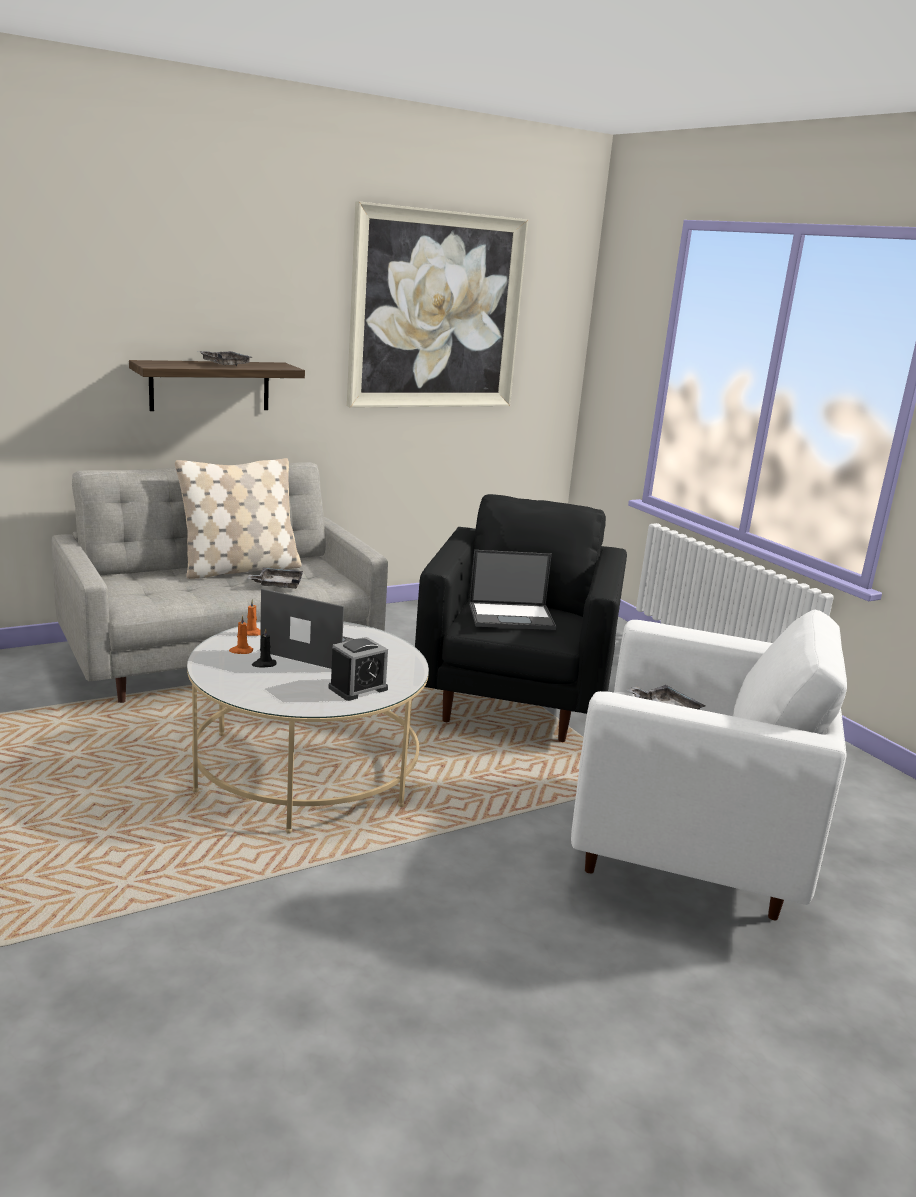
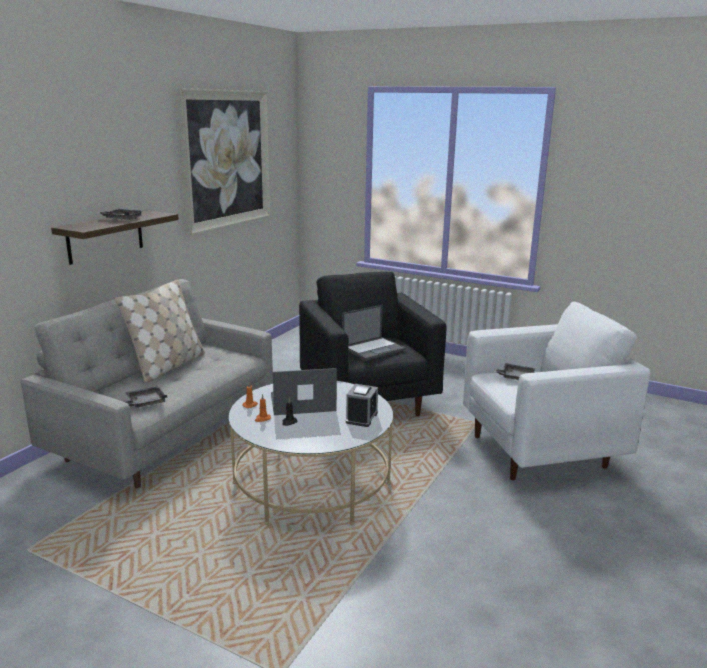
camera: 30 degrees left, 0 degrees up
grey tray [247,568,303,589] -> grey tray moved to [123,386,167,408]

